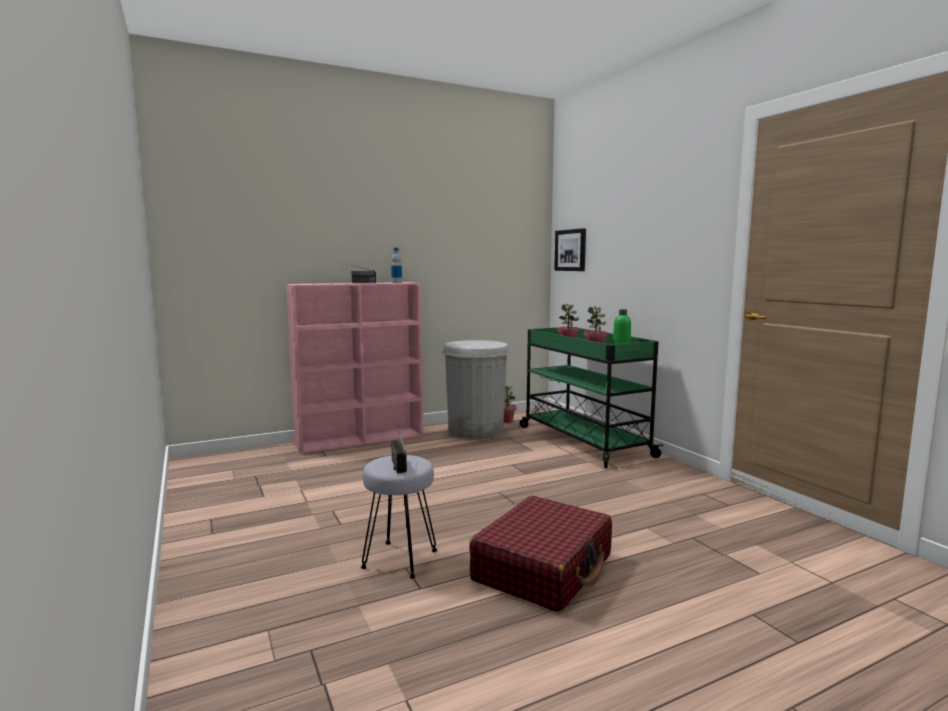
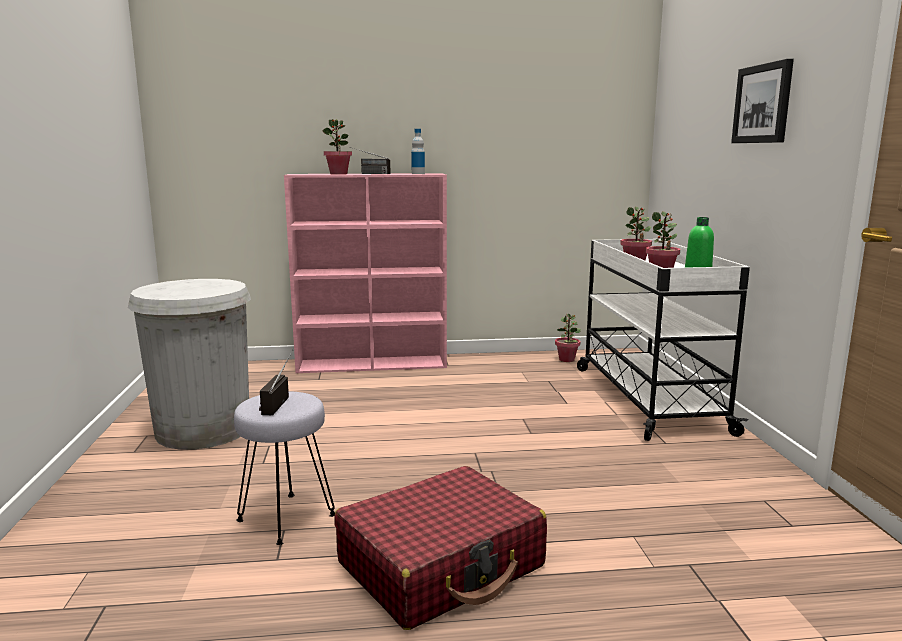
camera: 20 degrees right, 5 degrees up
white trash can [442,340,510,440] -> white trash can moved to [128,279,251,450]
green cart [520,327,664,468] -> white cart [577,239,750,441]
picture [554,228,586,271] -> picture moved to [731,59,794,143]
none -> potted plant [322,119,352,175]

